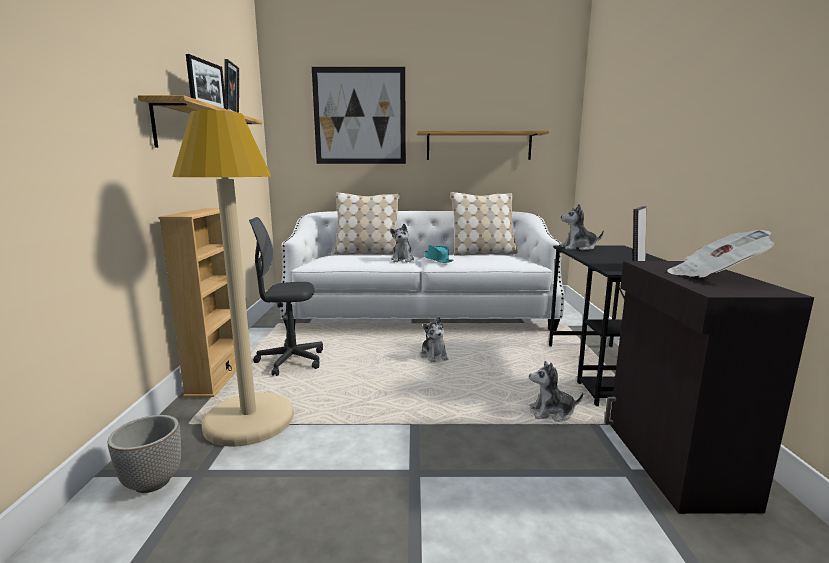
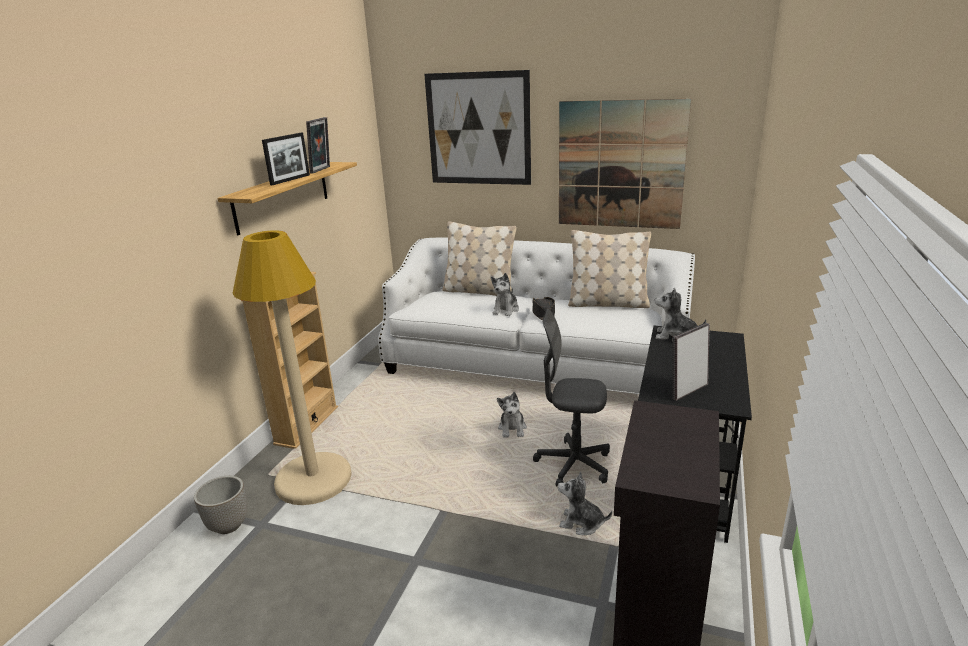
camera: 20 degrees right, 10 degrees up
grey office chair [249,217,323,376] -> grey office chair moved to [533,309,610,487]
shelf [417,130,549,160] -> picture [559,99,691,229]
turquoise hat [423,245,454,263] -> black hat [532,297,555,321]
newspaper [667,230,774,278] -> none

